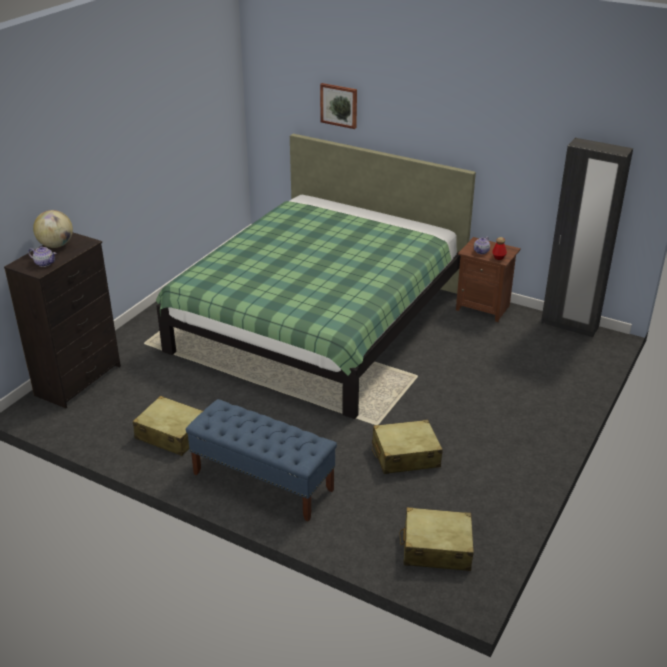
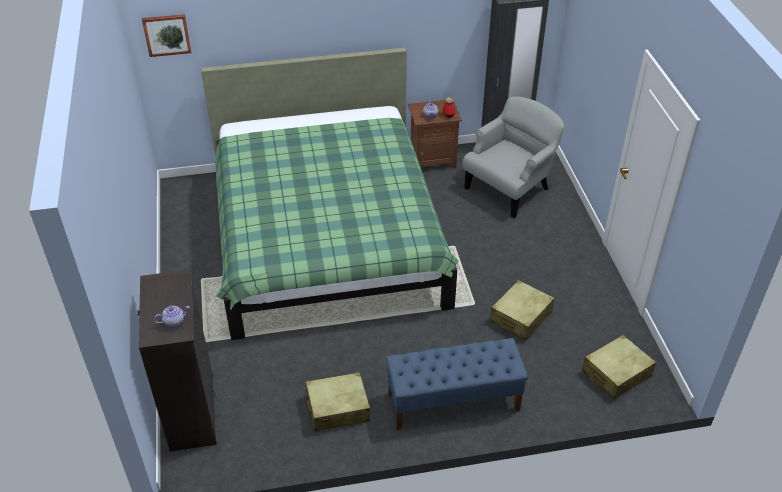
camera: 40 degrees left, 10 degrees up
globe [33,210,73,248] -> none
picture [320,83,357,129] -> picture moved to [142,14,191,57]
none -> grey armchair [462,97,564,218]

